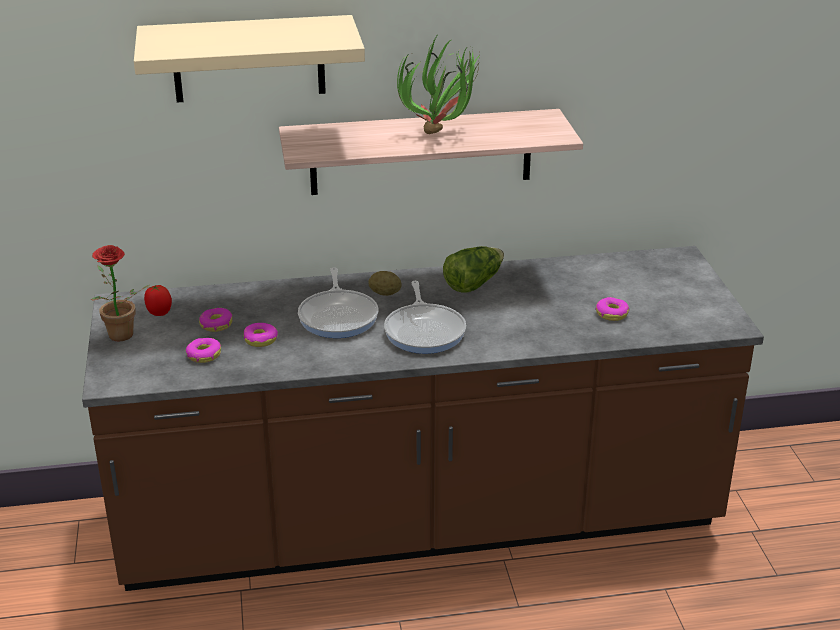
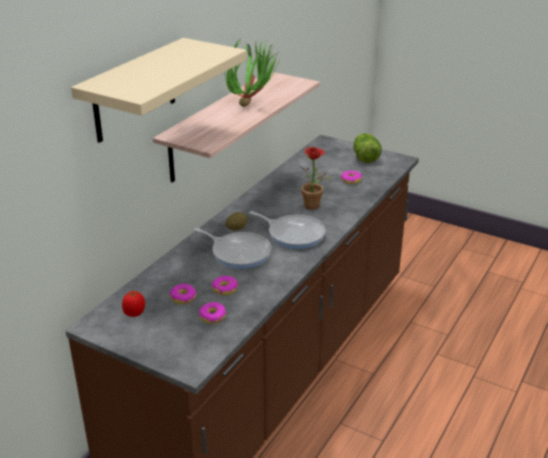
camera: 50 degrees left, 0 degrees up
potted plant [91,245,150,341] -> potted plant moved to [299,147,332,210]
lettuce [443,246,504,293] -> lettuce moved to [353,133,381,163]

